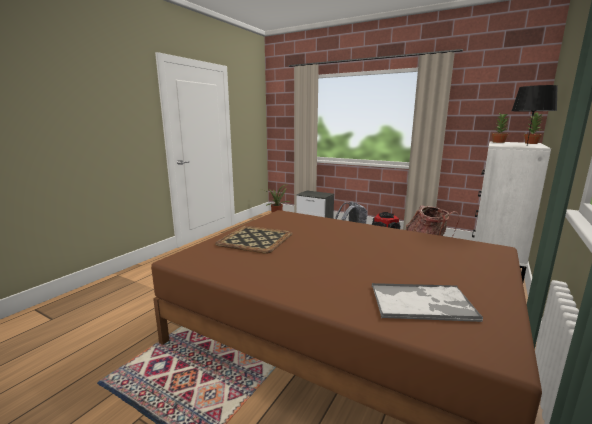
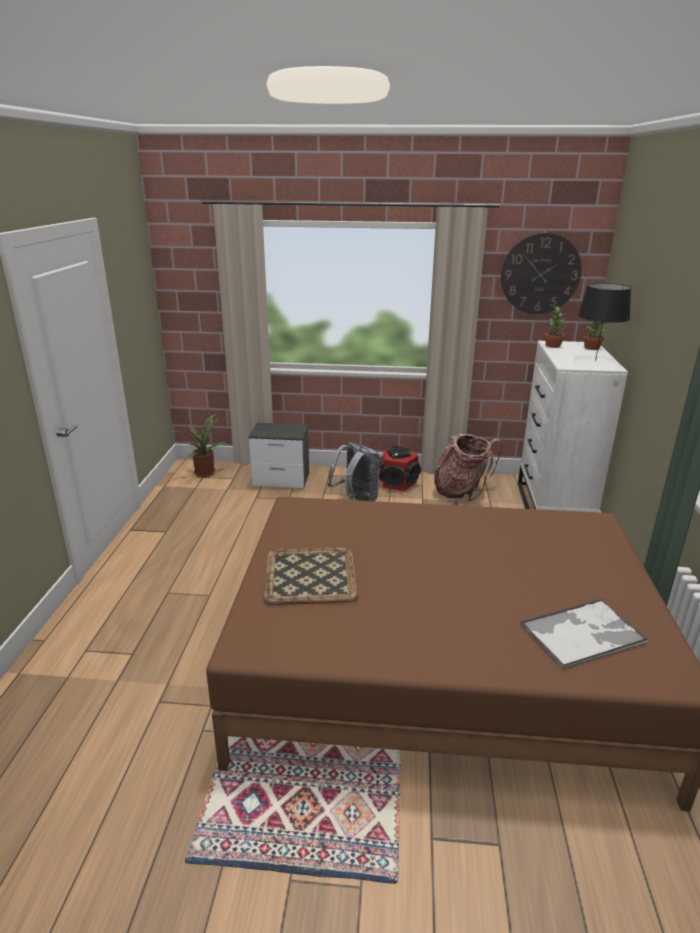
camera: 25 degrees left, 10 degrees up
none -> wall clock [501,233,582,314]

